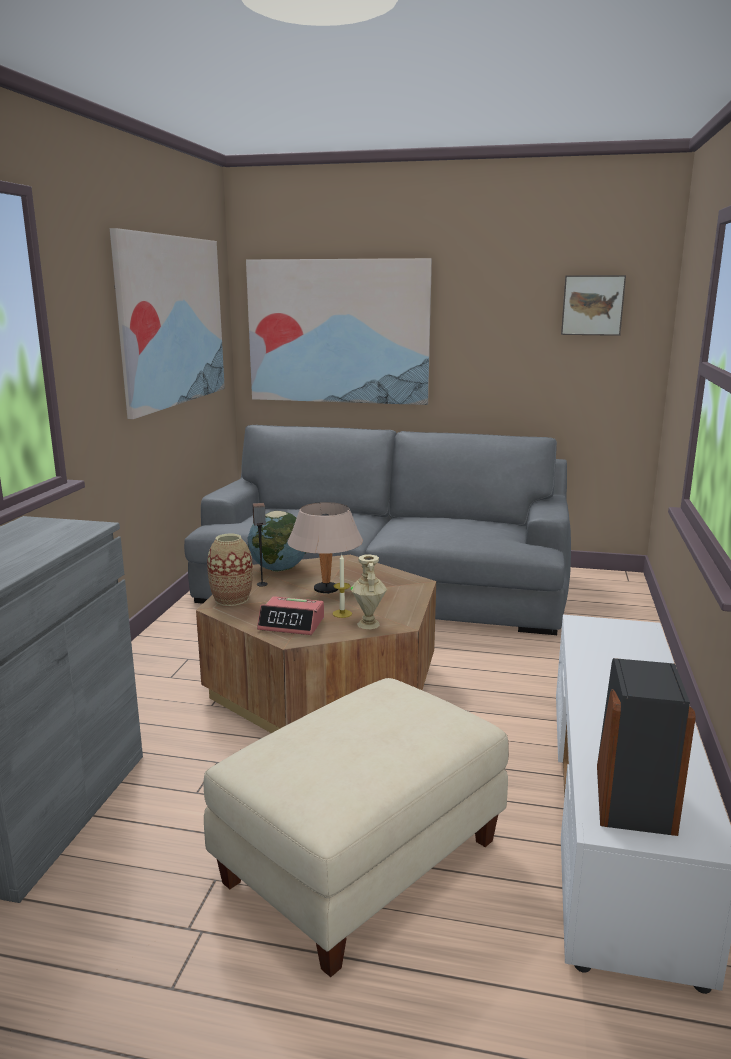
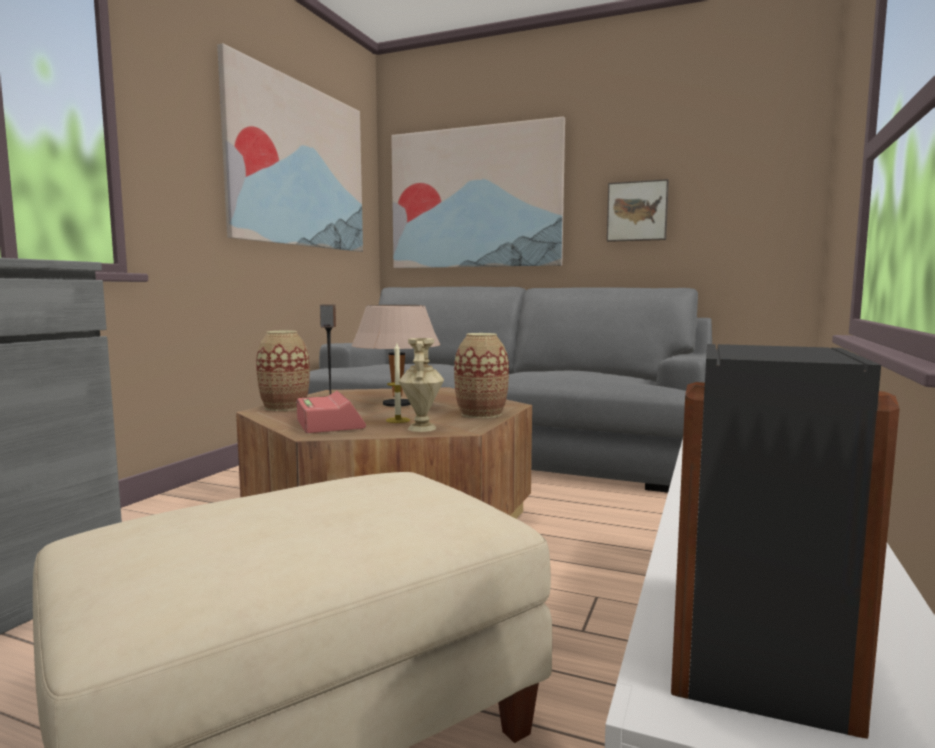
camera: 10 degrees right, 10 degrees down
globe [248,511,306,572] -> none
alarm clock [257,596,324,635] -> alarm clock turned 135 degrees counterclockwise [297,391,366,433]
picture [561,275,626,336] -> picture moved to [607,179,669,242]
none -> vase [454,333,509,418]

